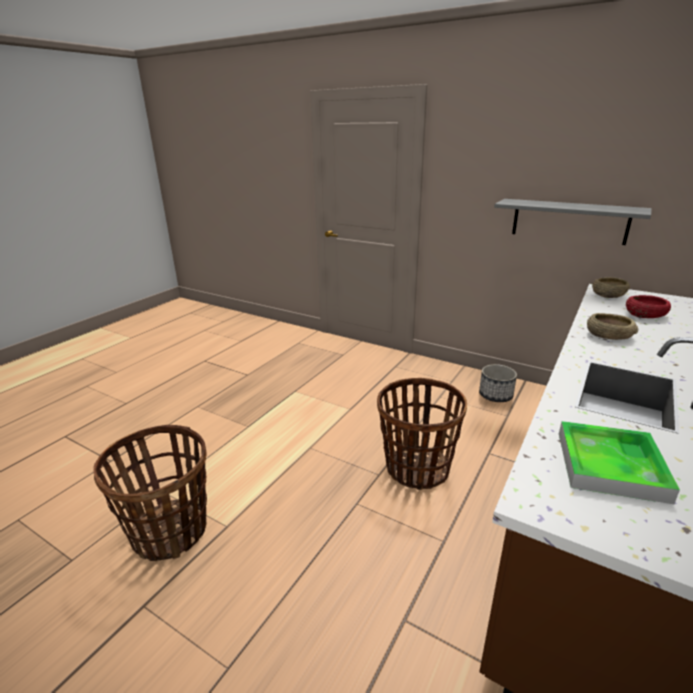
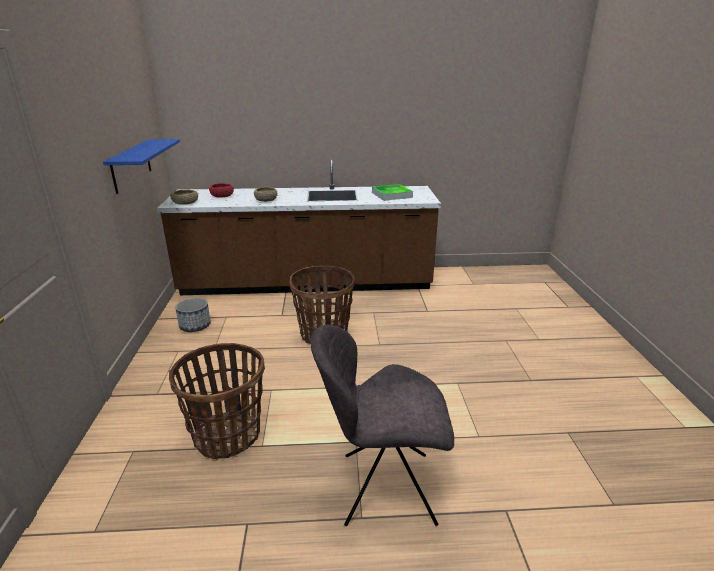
camera: 125 degrees left, 0 degrees up
basket [93,425,207,561] -> basket moved to [169,343,265,460]
grey shelf [494,199,652,245] -> blue shelf [103,139,180,194]
none -> grey chair [311,324,454,526]

